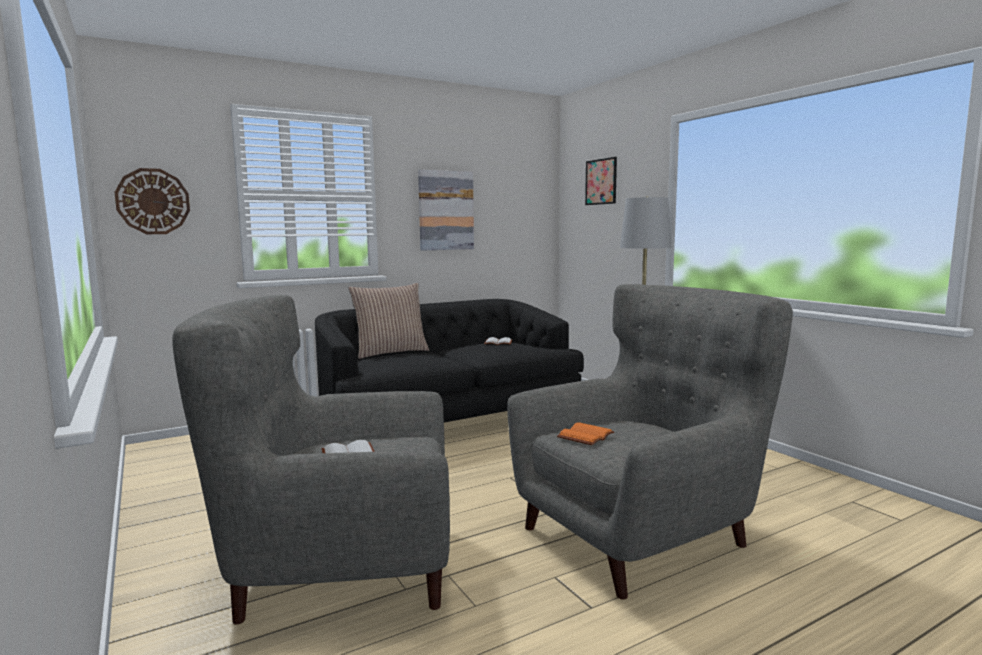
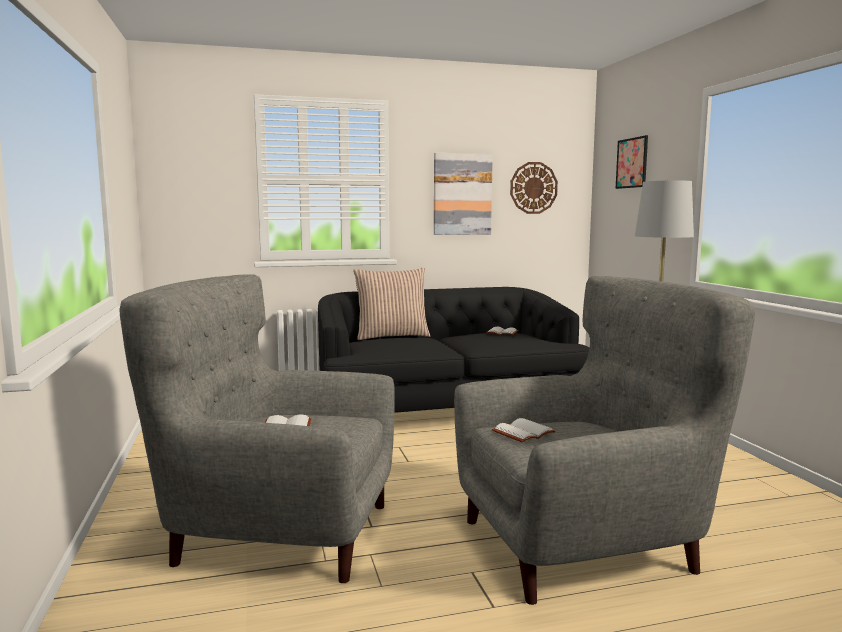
camera: 15 degrees right, 0 degrees up
wall clock [114,168,190,234] -> wall clock moved to [510,162,558,214]
orange book [557,422,614,446] -> white book [492,418,556,442]

